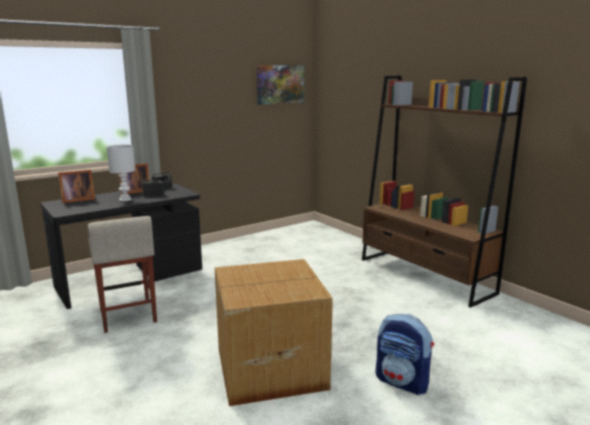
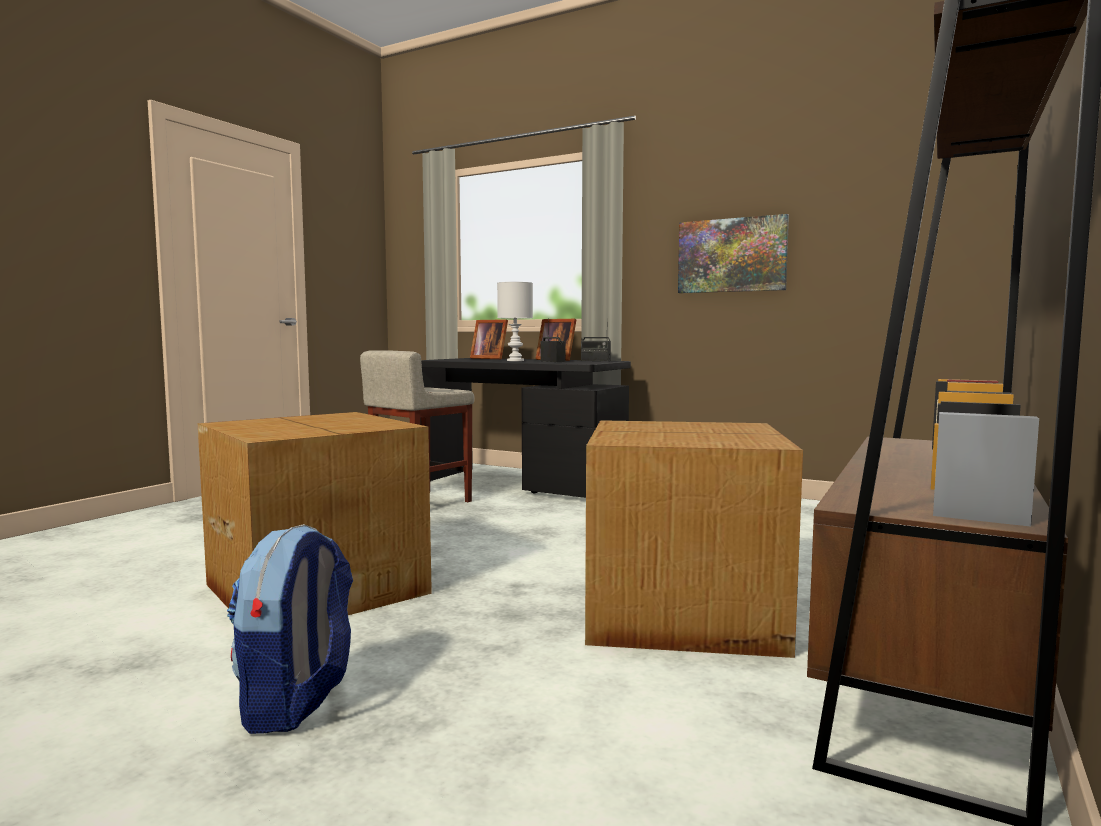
camera: 65 degrees right, 10 degrees down
picture [257,65,304,105] -> picture moved to [678,214,789,293]
none -> cardboard box [585,420,803,658]

